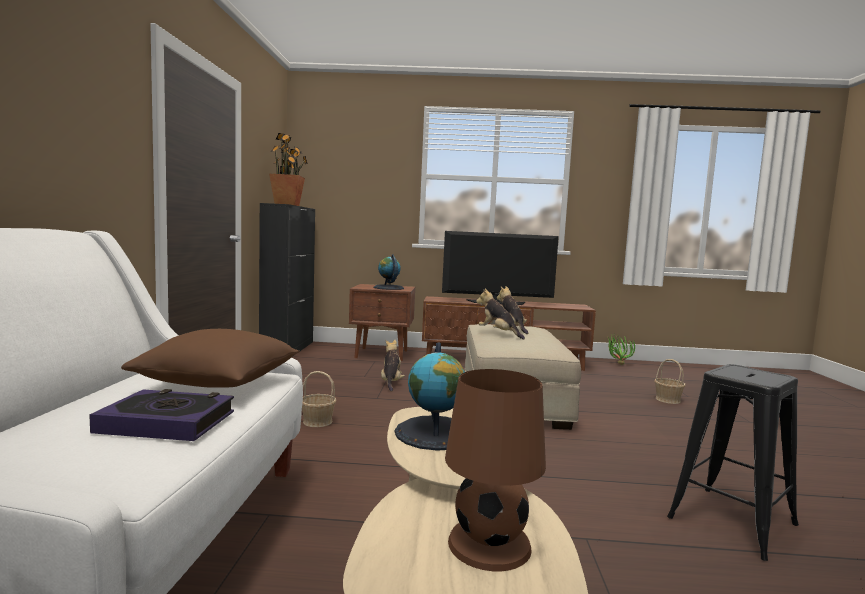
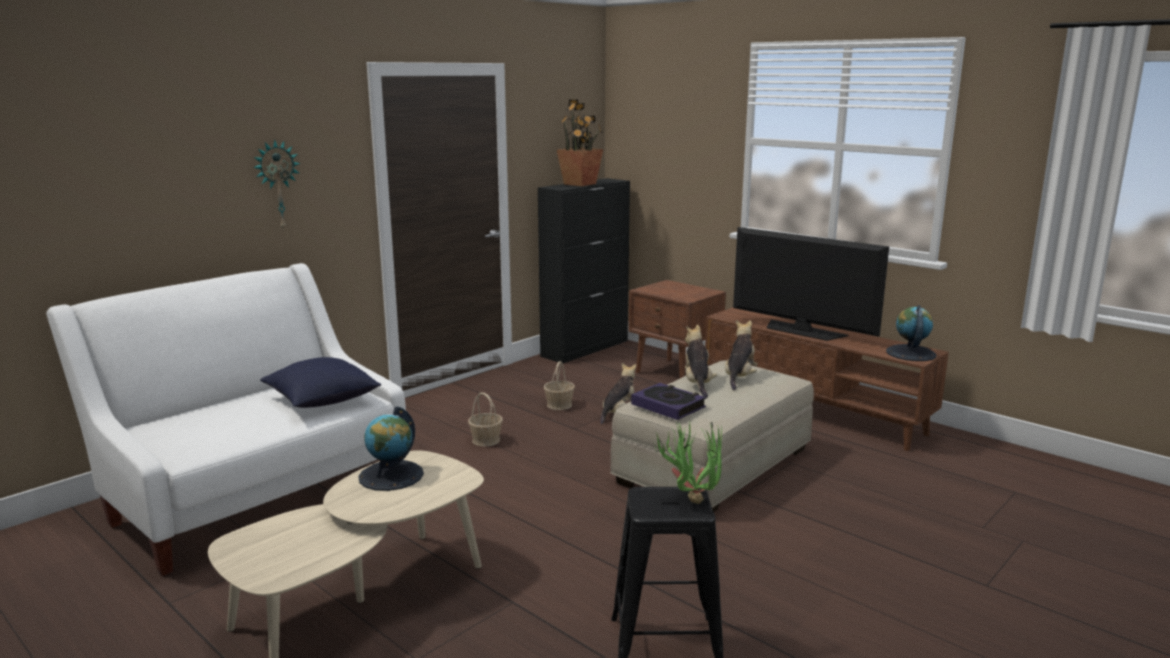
camera: 40 degrees right, 10 degrees up
book [89,389,234,441] -> book moved to [631,383,706,420]
brown pillow [121,329,300,388] -> blue pillow [260,357,381,408]
globe [373,254,404,290] -> globe moved to [886,305,936,361]
brown table lamp [445,369,546,571] -> none
potted plant [607,334,635,365] -> potted plant moved to [655,420,722,504]
basket [654,359,686,404] -> basket moved to [544,361,575,410]
none -> wall clock [253,139,300,229]

